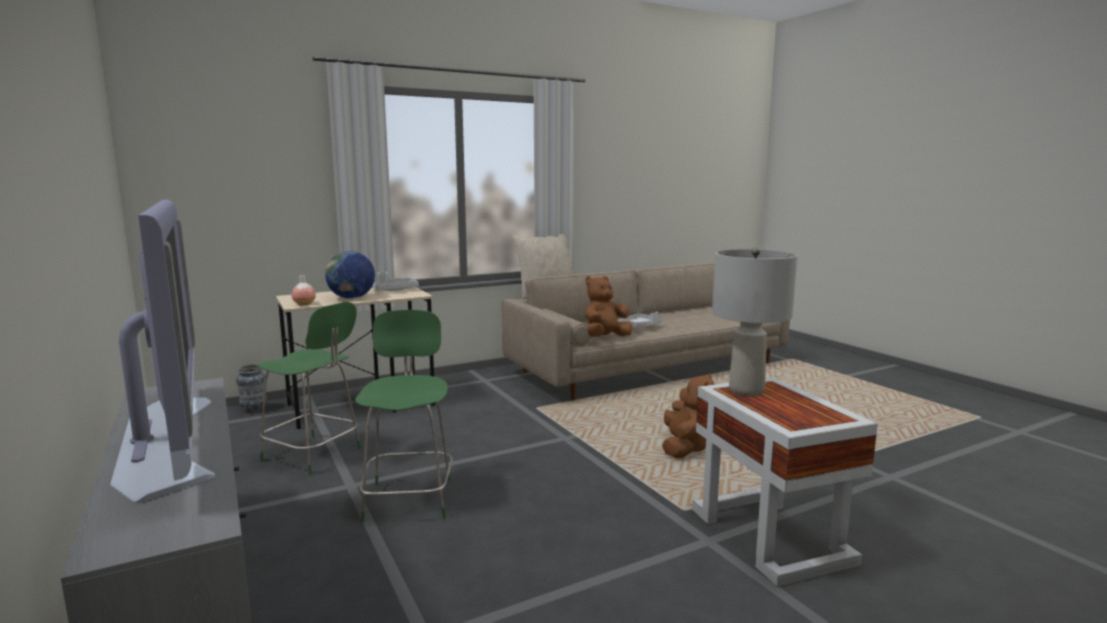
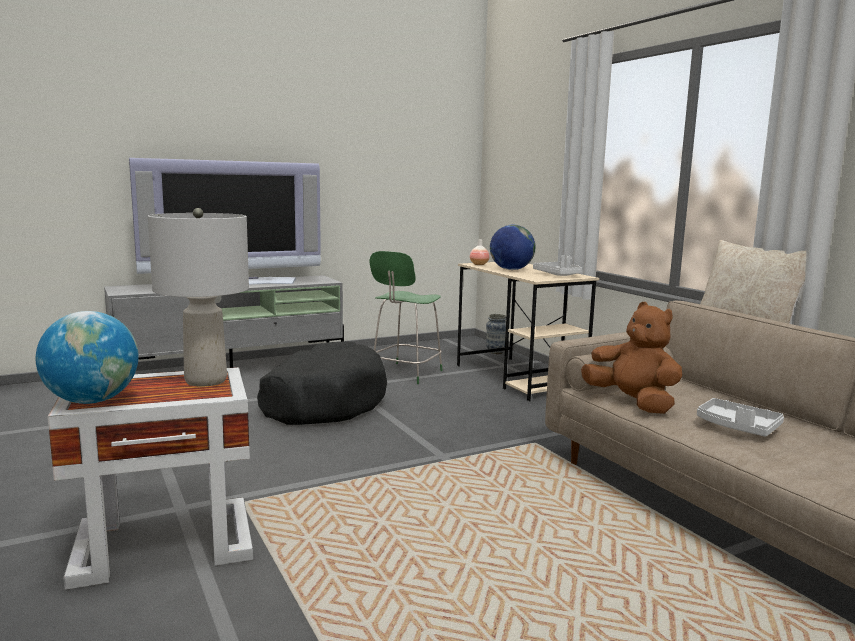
camera: 90 degrees right, 0 degrees up
green chair [355,310,453,522] -> black dog bed [257,341,387,425]
brown plush toy [662,373,715,458] -> none
none -> globe [36,311,139,404]

